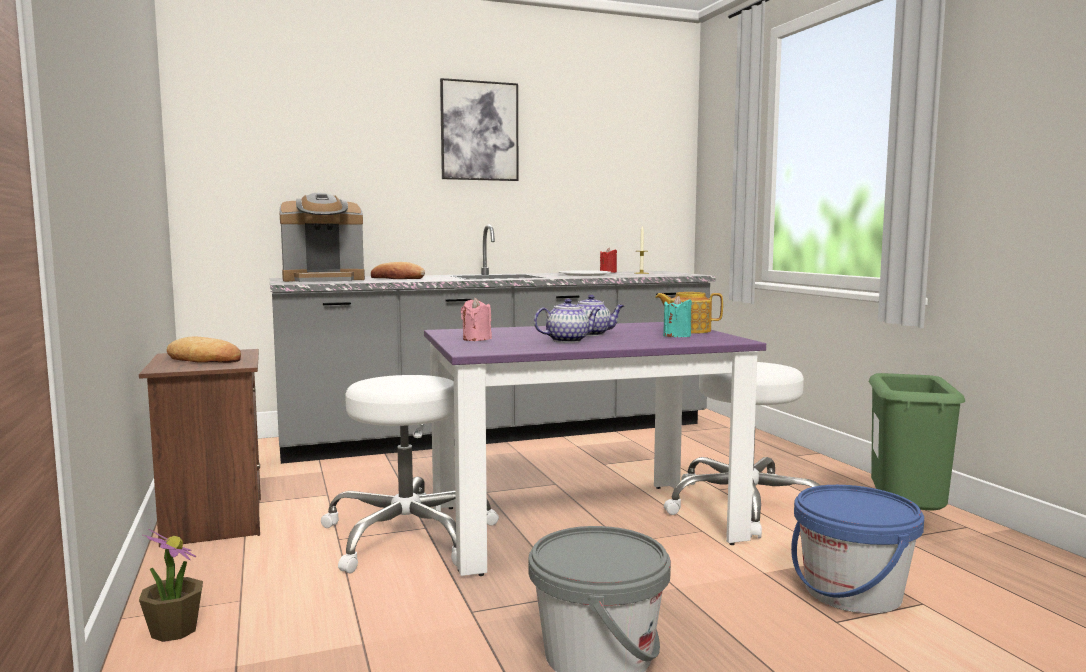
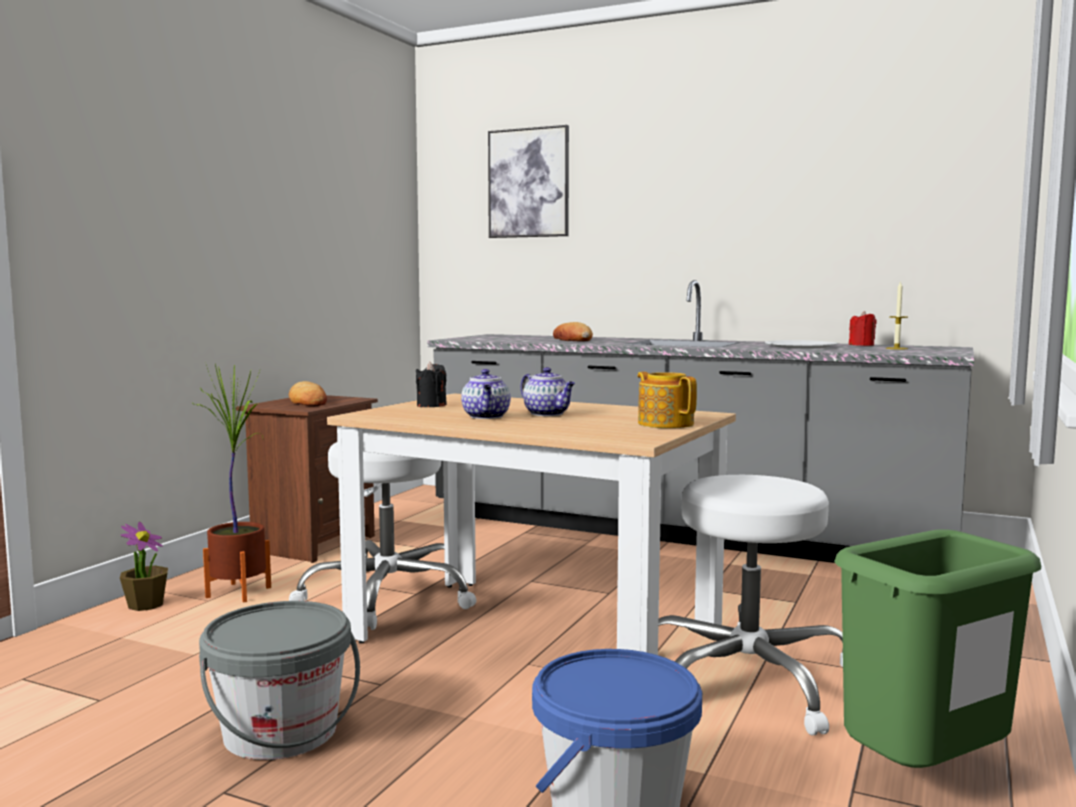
camera: 45 degrees right, 0 degrees up
coffee machine [279,193,365,282] -> none
purple dining table [424,322,766,576] -> beige dining table [327,393,736,655]
picture [440,78,519,181] -> picture moved to [488,125,569,238]
pink candle [461,298,492,341] -> black candle [416,362,447,407]
teapot [534,299,600,343] -> teapot turned 60 degrees clockwise [461,369,511,419]
turquoise candle [663,296,692,337] -> none
none -> potted plant [195,364,271,603]

